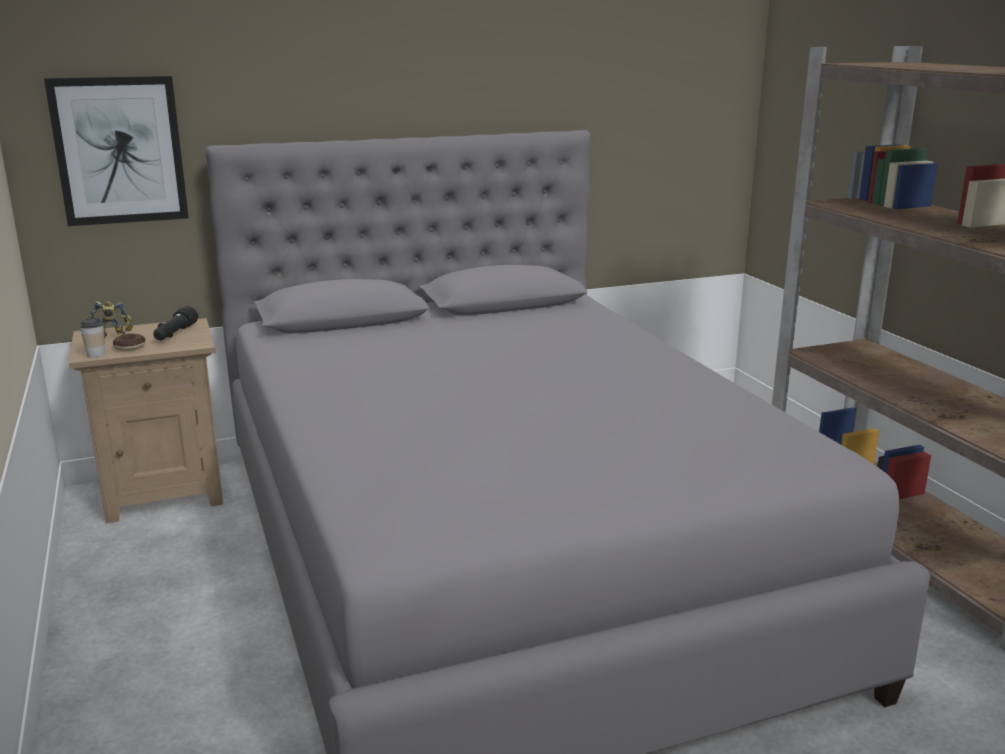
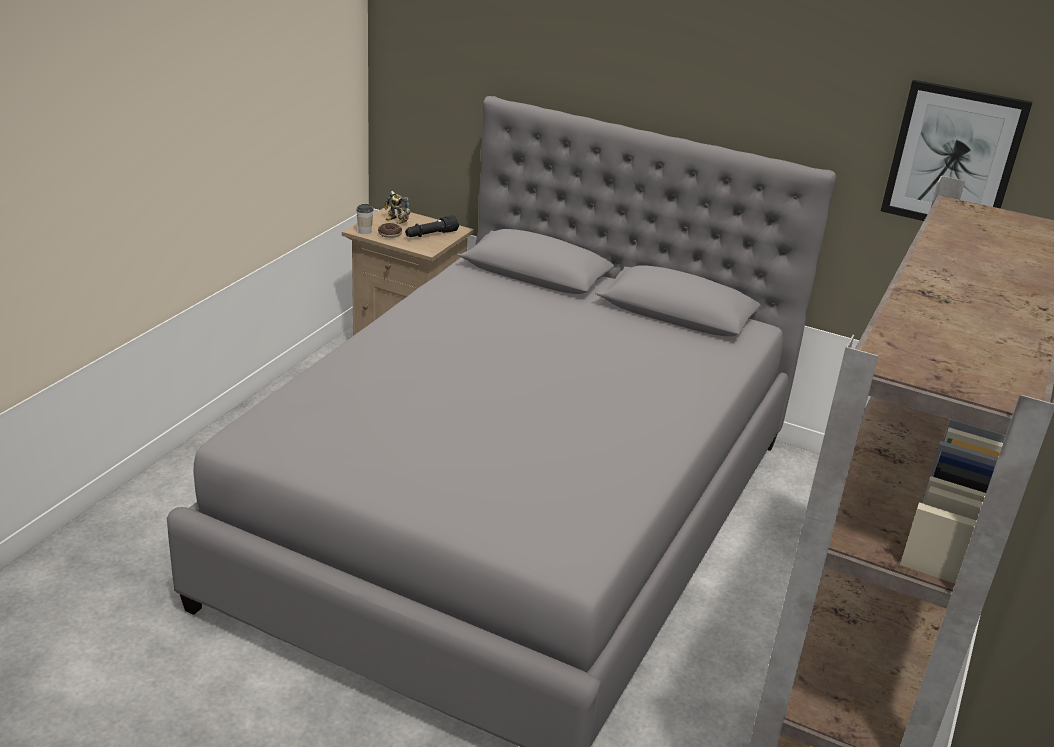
camera: 45 degrees right, 10 degrees up
picture [44,76,189,226] -> picture moved to [881,80,1033,221]

